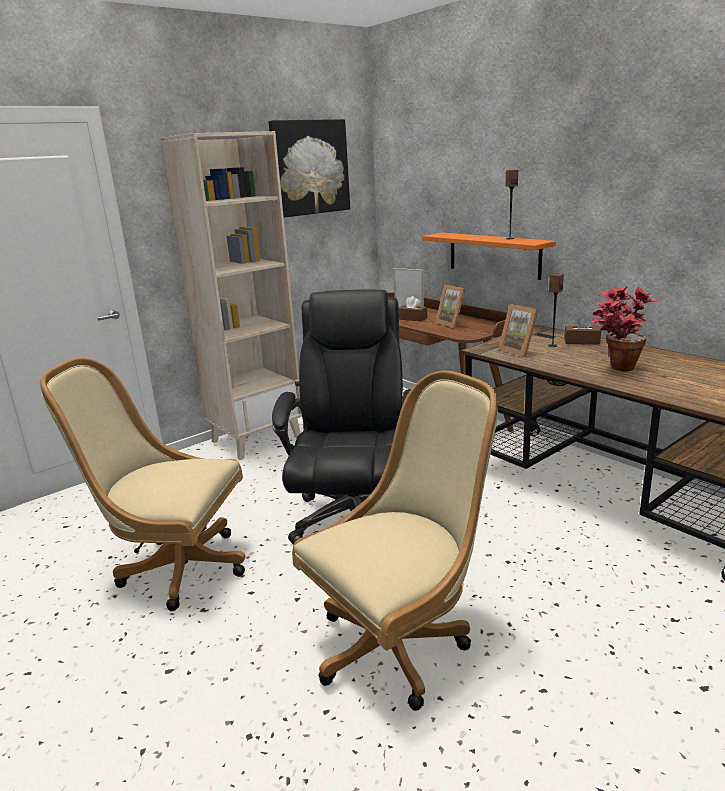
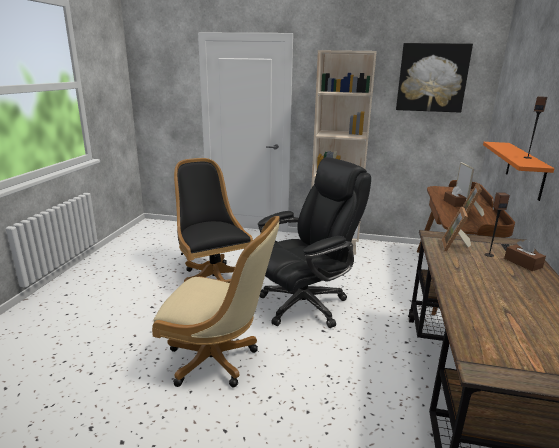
camera: 50 degrees right, 0 degrees up
beige office chair [40,358,246,611] -> black office chair [174,158,253,282]
potted plant [591,286,658,372] -> none

